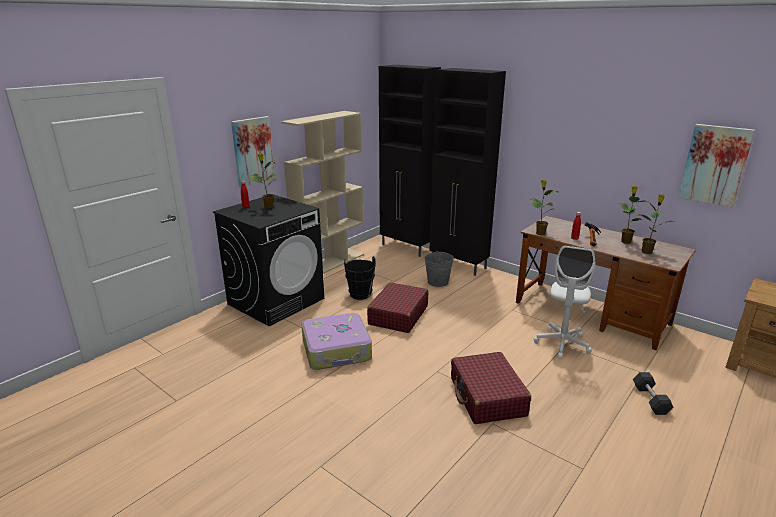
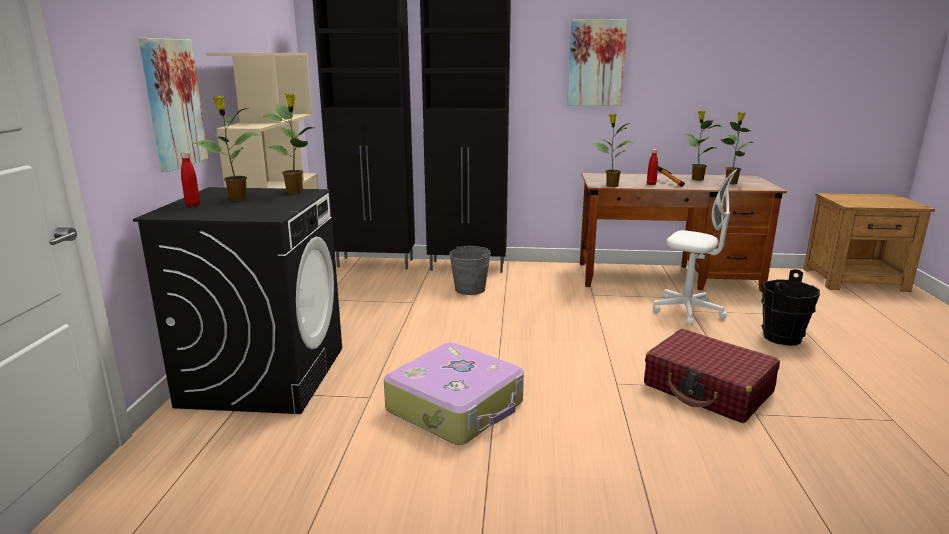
camera: 35 degrees left, 5 degrees down
black bucket [344,256,376,300] -> black bucket moved to [761,269,820,346]
red suitcase [367,282,428,333] -> none
white office chair [533,246,595,359] -> white office chair turned 45 degrees counterclockwise [653,169,737,326]
black dumbbell [633,372,674,415] -> none
picture [678,124,755,207] -> picture moved to [567,19,628,106]
none -> potted plant [260,93,314,194]

